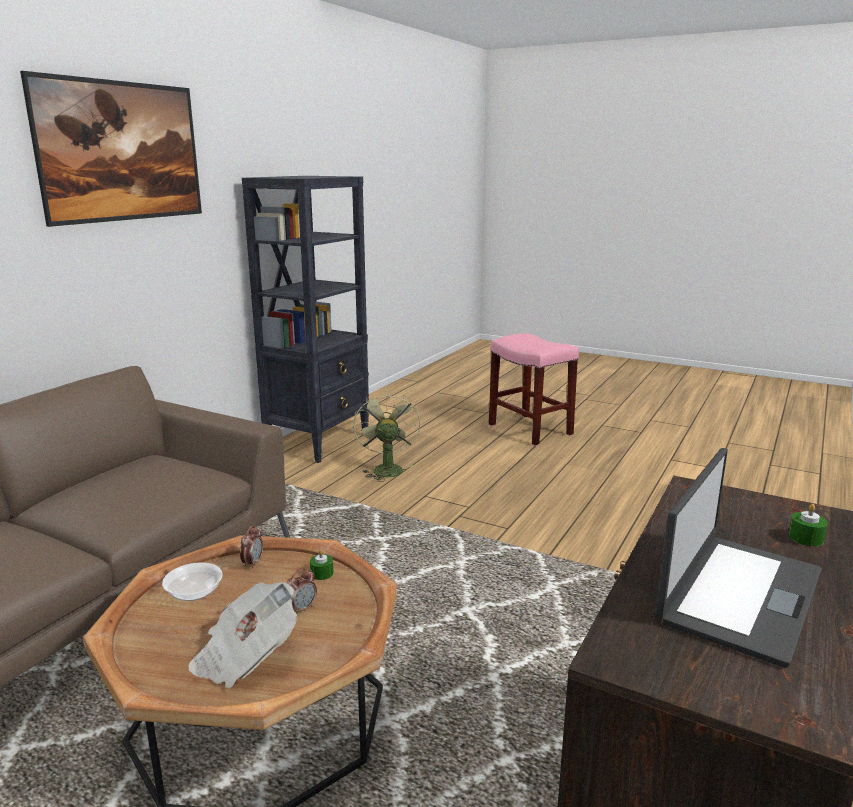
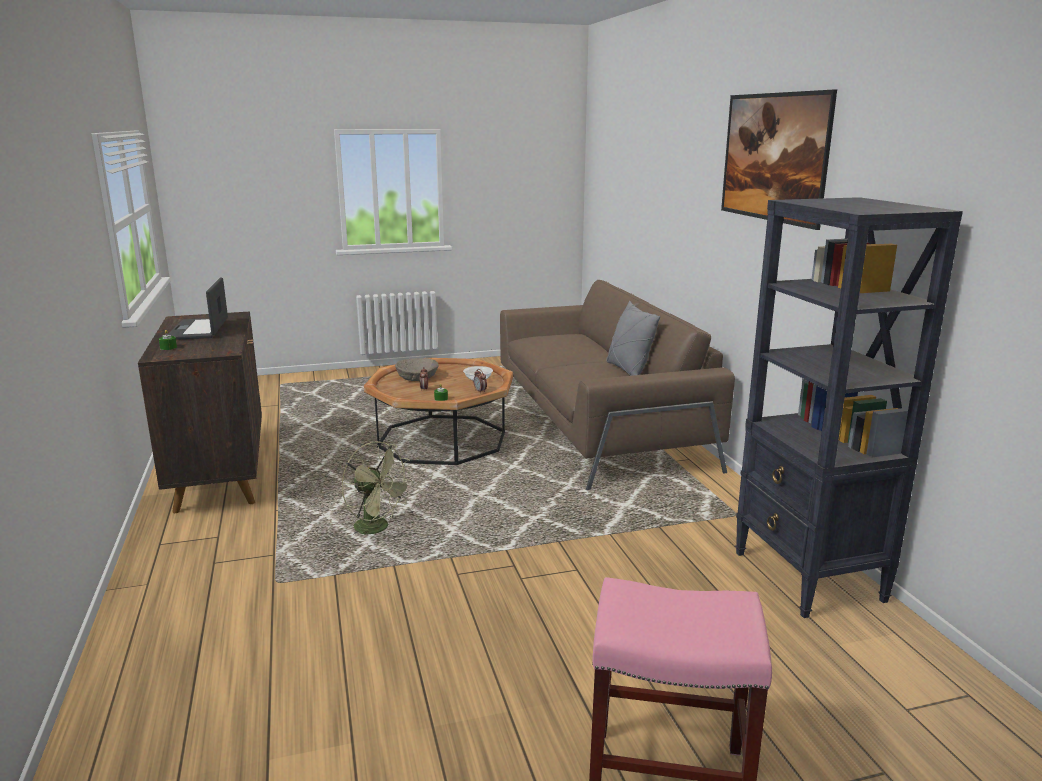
camera: 135 degrees right, 0 degrees up
newspaper [189,582,297,688] -> beige bowl [395,358,439,381]
green fan [353,391,421,482] -> green fan moved to [342,441,413,534]
none -> grey pillow [606,301,660,376]

